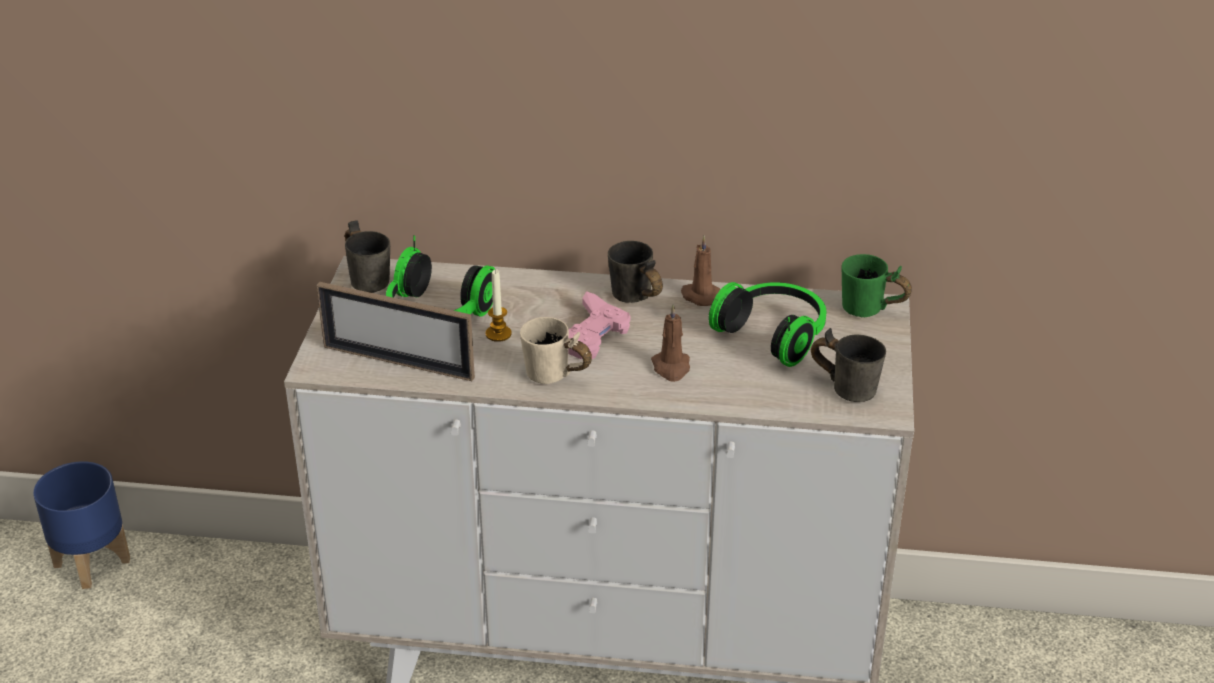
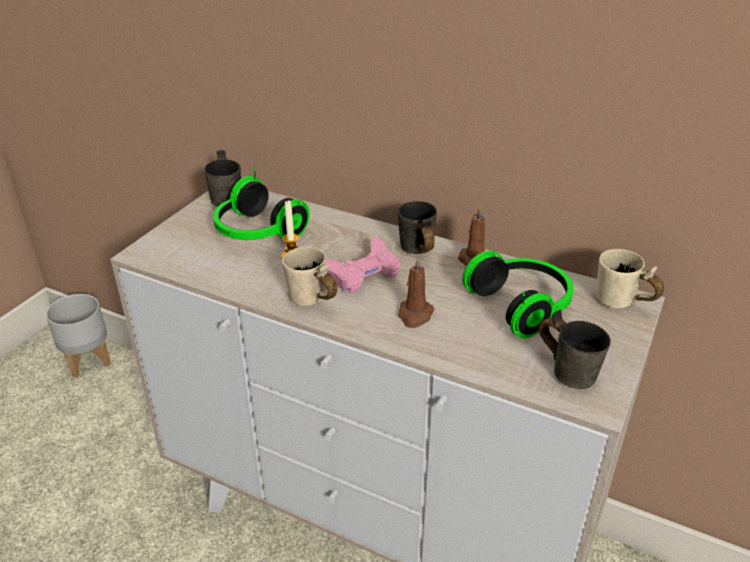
camera: 20 degrees right, 0 degrees up
blue planter [33,461,130,589] -> grey planter [46,294,111,377]
picture frame [316,282,475,381] -> none
green mug [841,254,912,317] -> beige mug [596,249,664,308]

